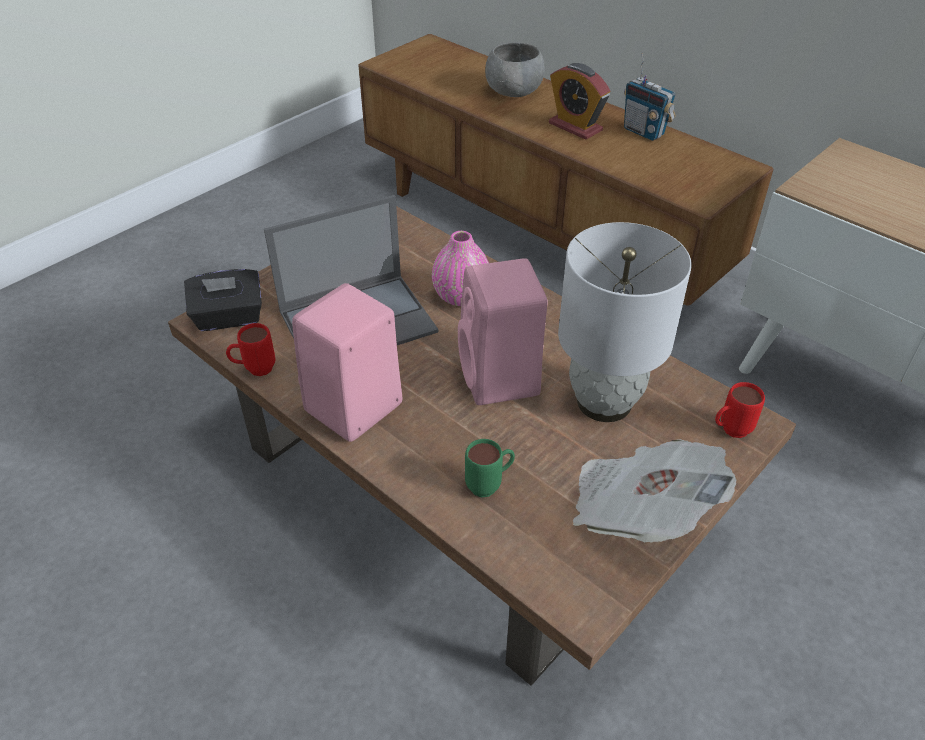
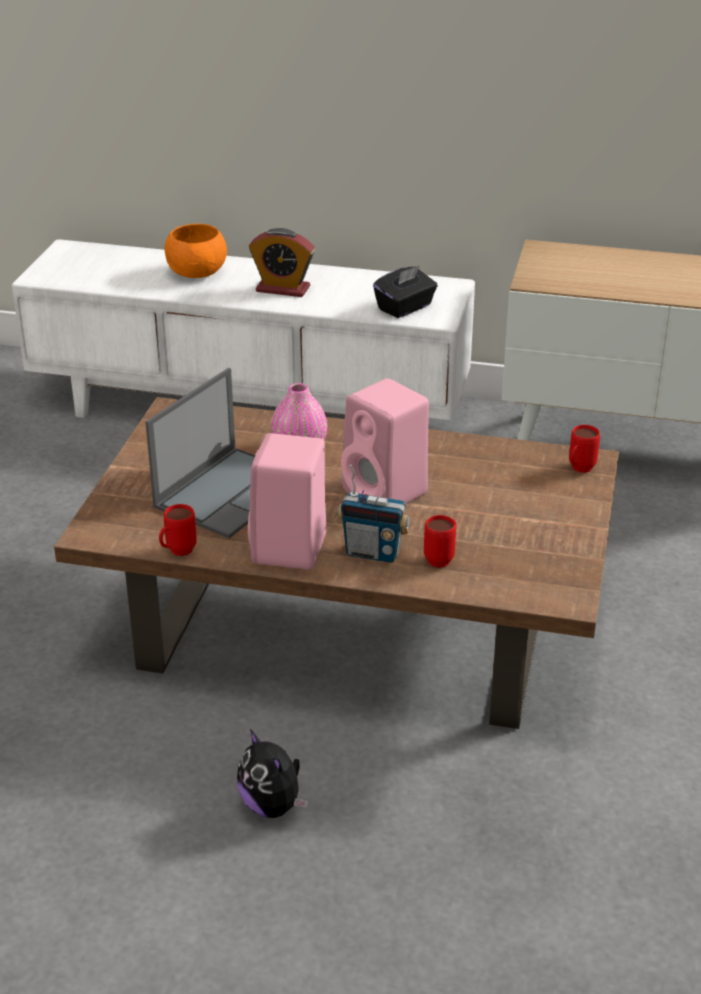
camera: 30 degrees left, 10 degrees down
black tissue box [184,269,262,331] -> black tissue box moved to [373,266,438,318]
brown tv stand [358,34,773,306] -> white tv stand [12,239,475,420]
green mug [465,439,515,497] -> red mug [424,515,456,568]
grey bowl [485,42,545,97] -> orange bowl [165,224,227,278]
white table lamp [558,222,692,422] -> none
newspaper [573,439,736,543] -> none
radio [624,53,676,141] -> radio moved to [337,465,410,563]
none -> plush toy [237,729,308,818]

